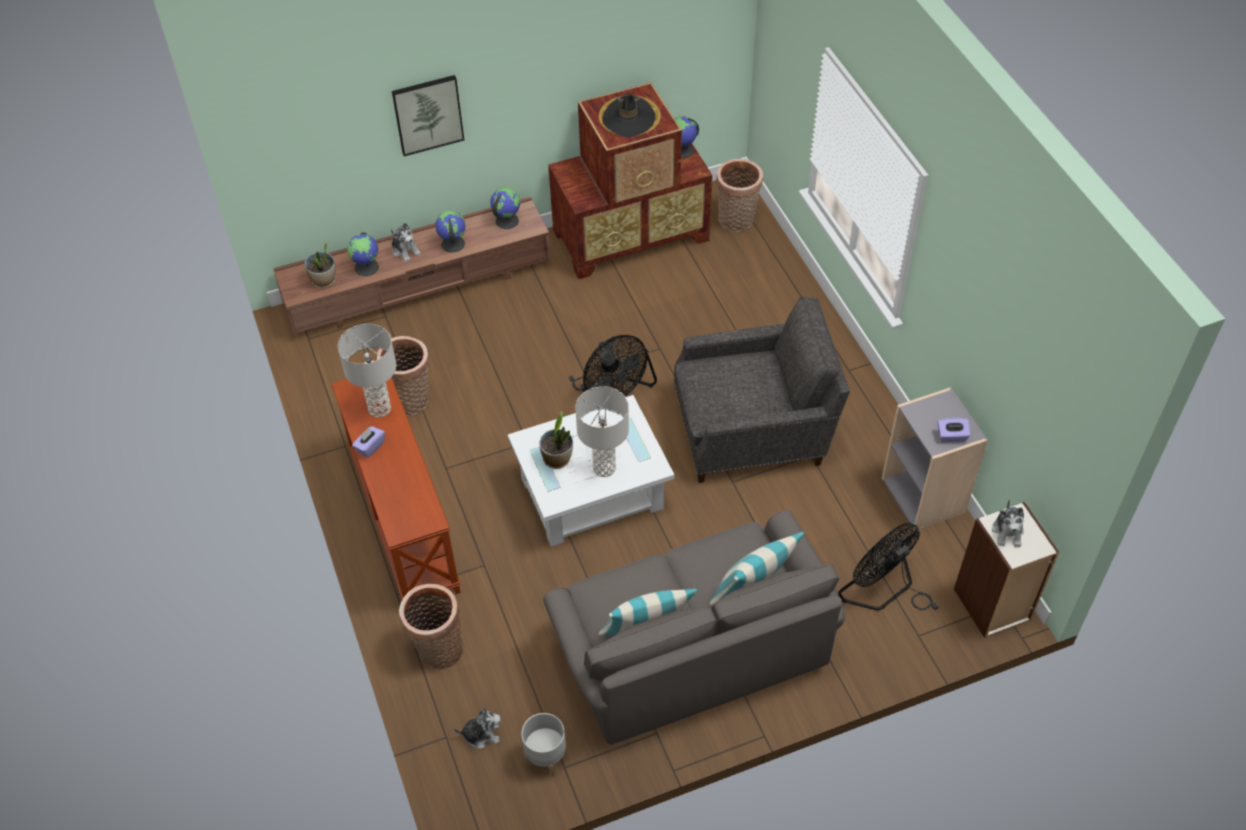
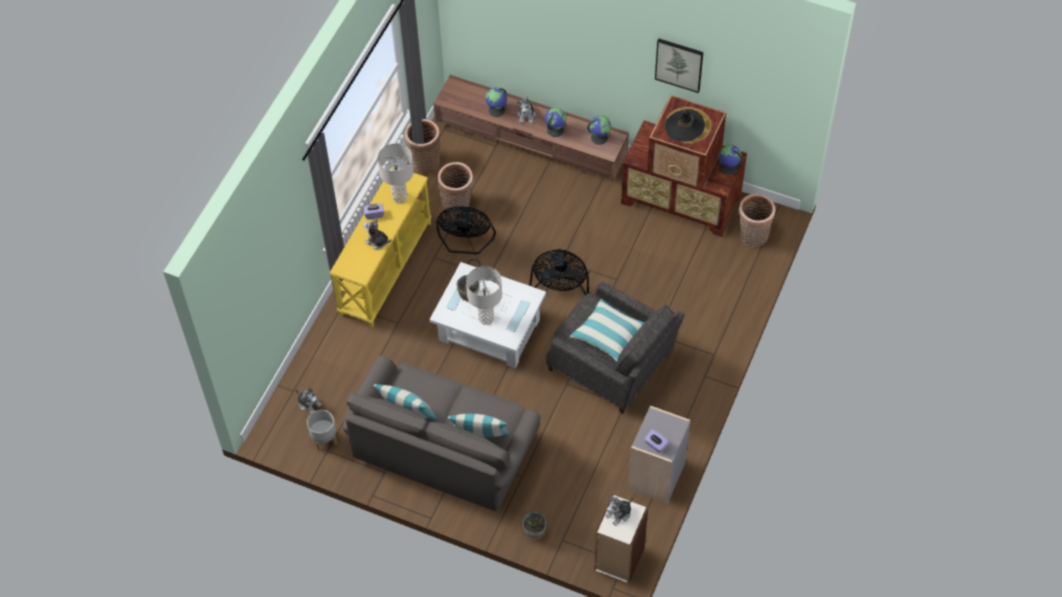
camera: 45 degrees right, 5 degrees up
potted plant [304,241,336,288] -> potted plant moved to [523,512,546,540]
brown console table [331,377,461,600] -> yellow console table [330,166,432,328]
picture [392,75,464,156] -> picture moved to [655,39,704,93]
basket [399,584,464,669] -> basket moved to [405,119,440,174]
black fan [838,523,938,610] -> black fan moved to [436,207,496,267]
none -> plush toy [363,218,391,249]
none -> pillow [570,299,645,361]

